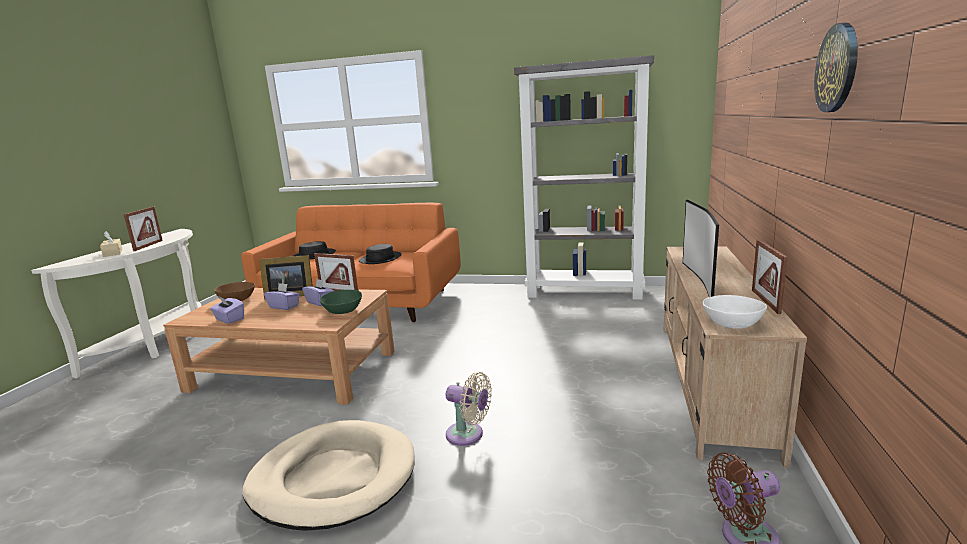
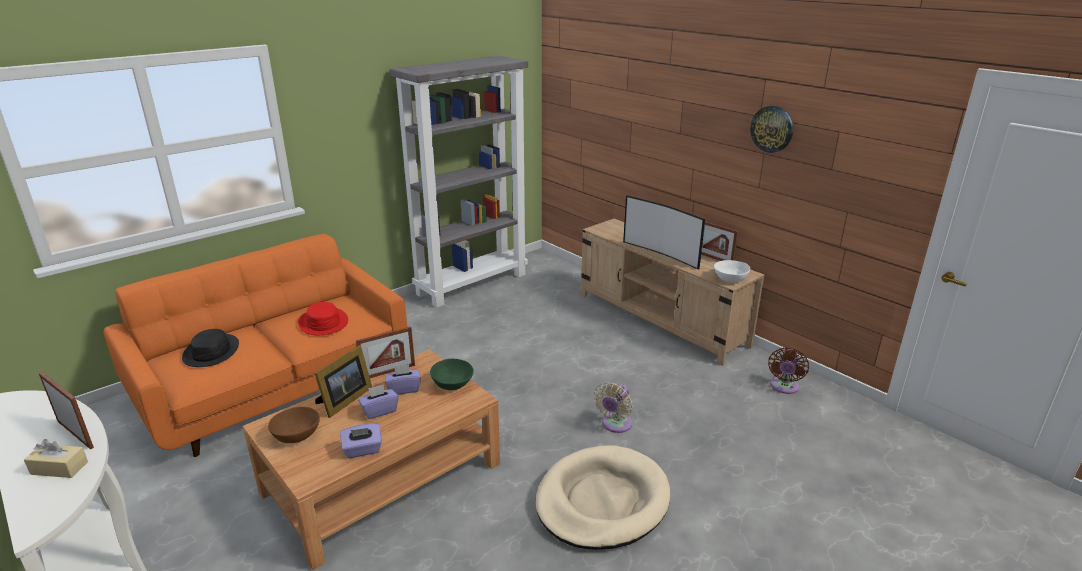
camera: 55 degrees left, 10 degrees up
black hat [359,244,402,264] -> red hat [298,302,348,335]
beige fan [446,372,492,446] -> beige fan turned 150 degrees clockwise [594,382,632,433]

